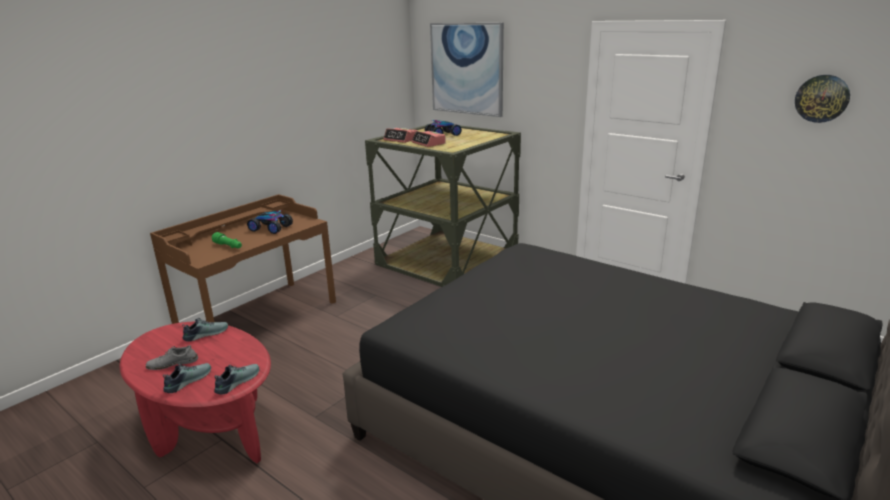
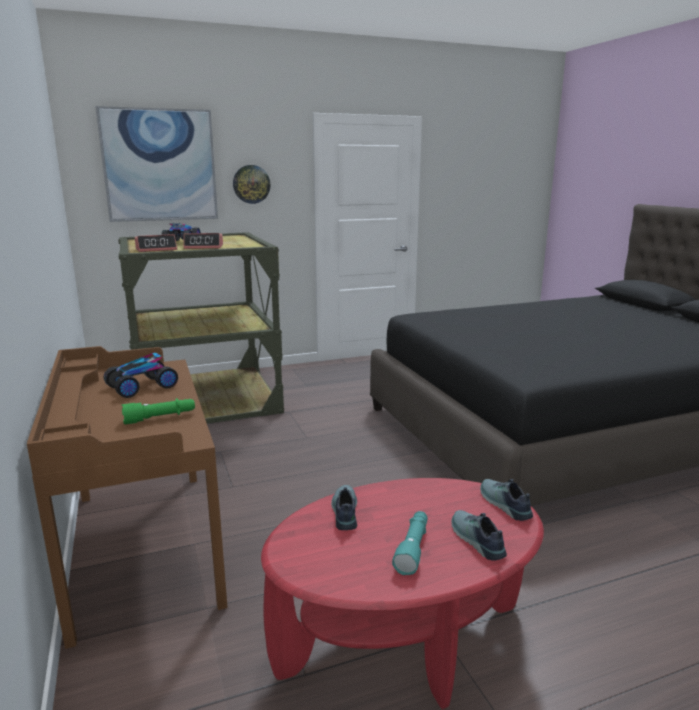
camera: 60 degrees left, 5 degrees down
grey shoe [146,345,198,370] -> turquoise flashlight [392,511,428,575]
wall clock [795,75,850,123] -> wall clock moved to [233,165,271,204]

